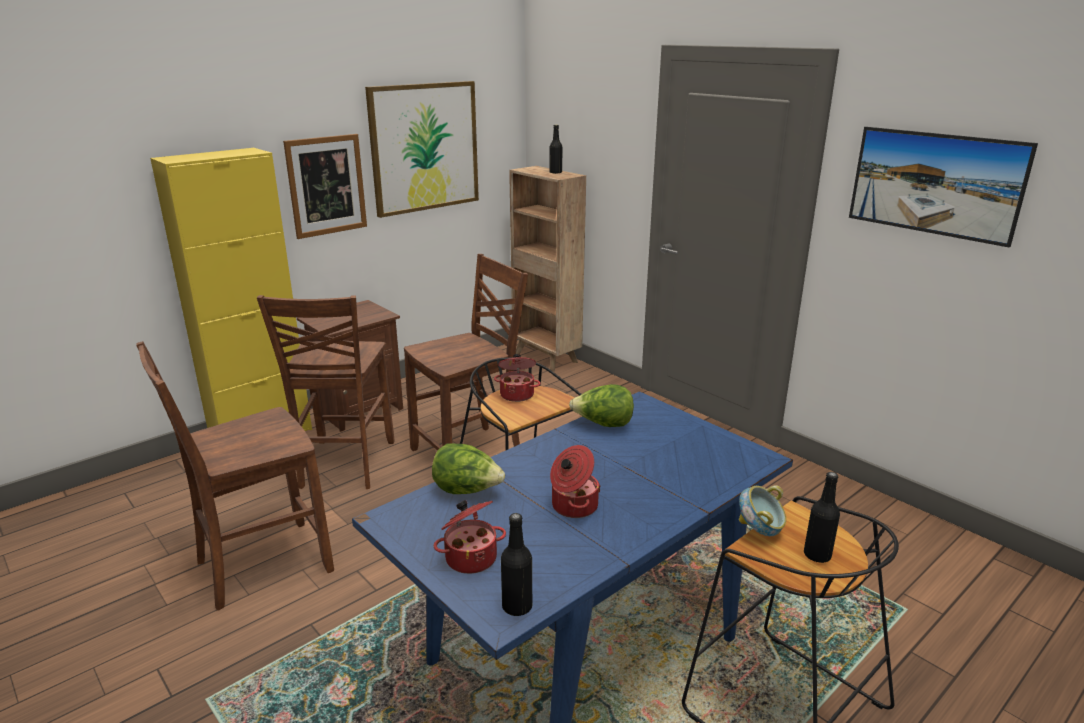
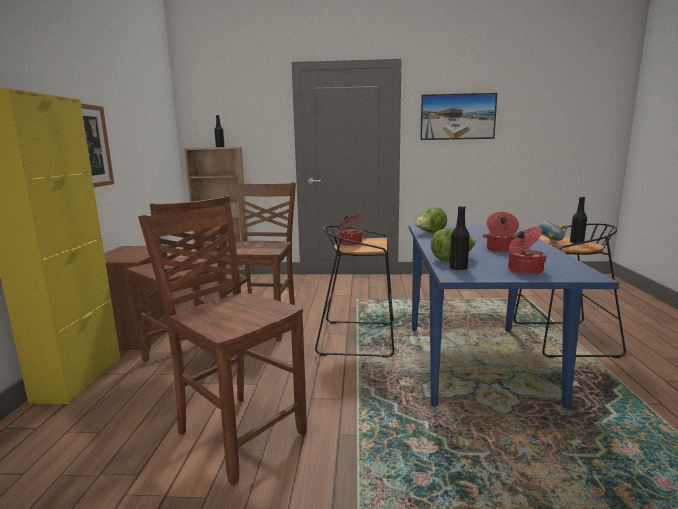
camera: 45 degrees left, 10 degrees down
brown chair [136,341,334,611] -> brown chair turned 120 degrees clockwise [138,204,307,485]
picture [365,81,479,218] -> none
black bottle [501,513,532,616] -> black bottle moved to [450,206,470,271]

